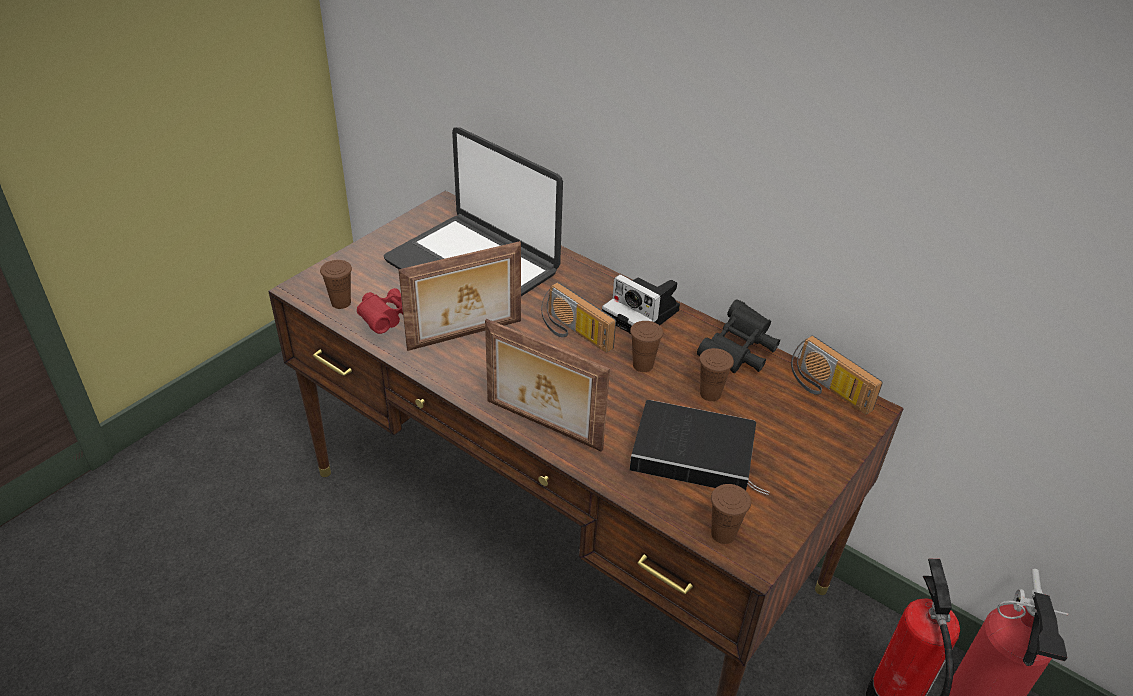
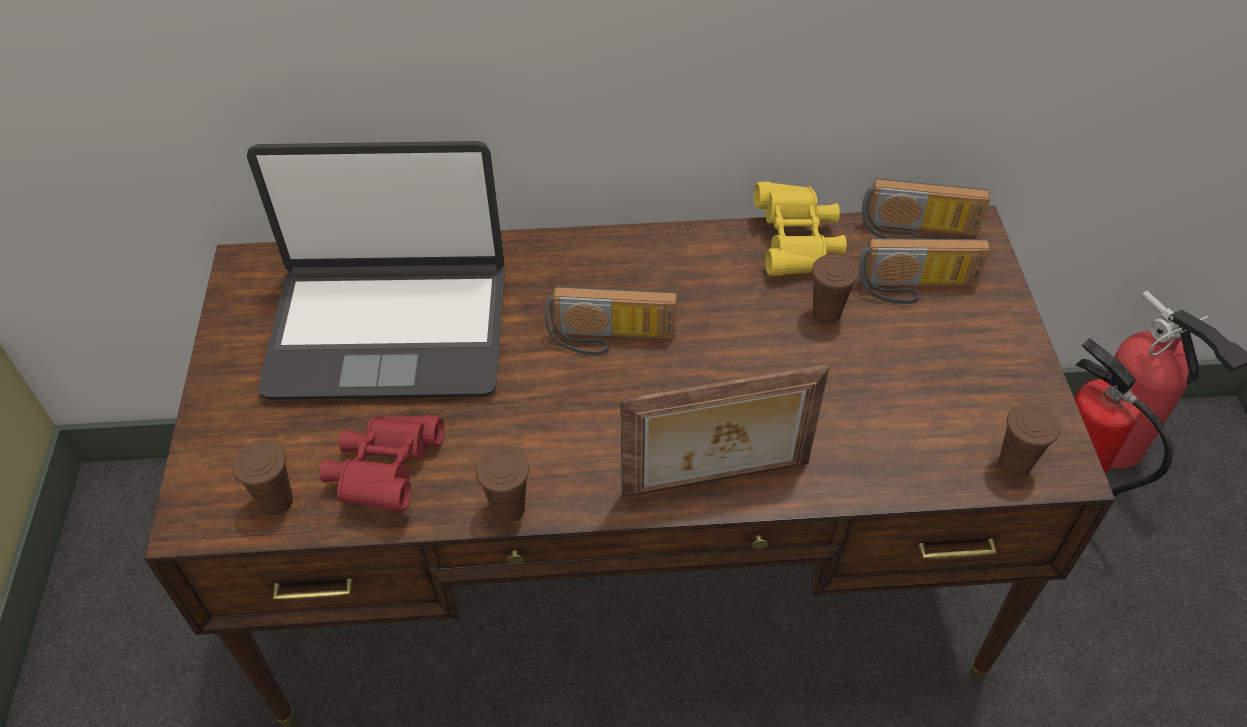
camera: 40 degrees left, 10 degrees up
picture frame [398,241,521,351] -> none
camera [602,274,680,334] -> none
brown cup [630,321,663,372] -> brown cup moved to [476,447,529,523]
book [630,400,770,495] -> none
black binoculars [697,299,780,373] -> yellow binoculars [754,182,847,276]
none -> radio [859,238,990,304]

